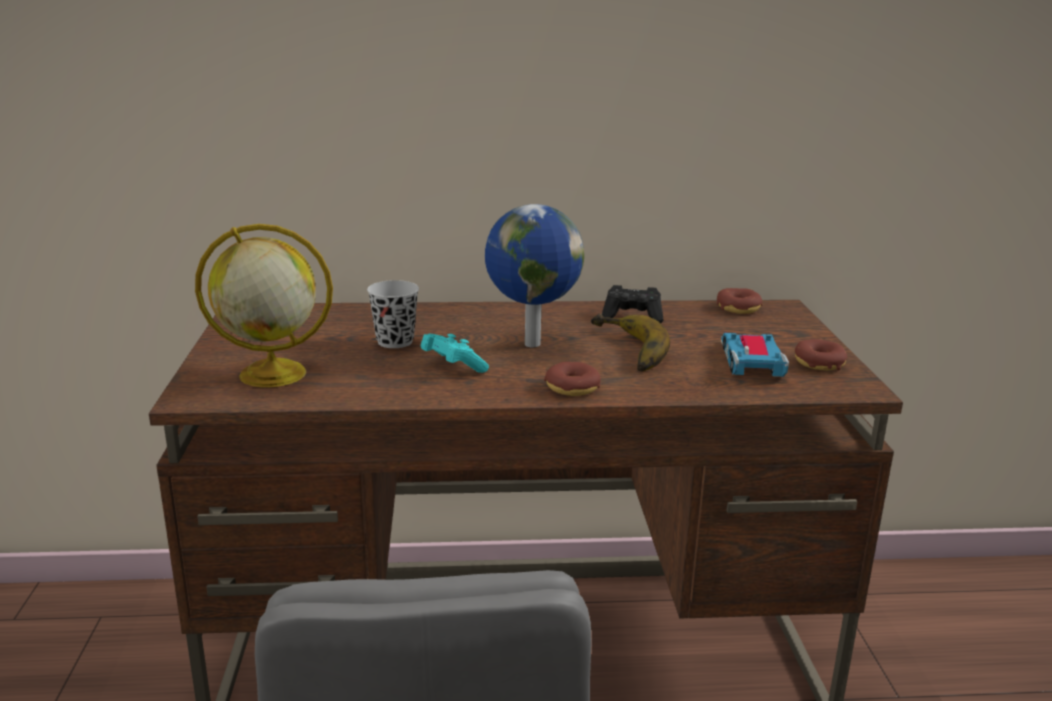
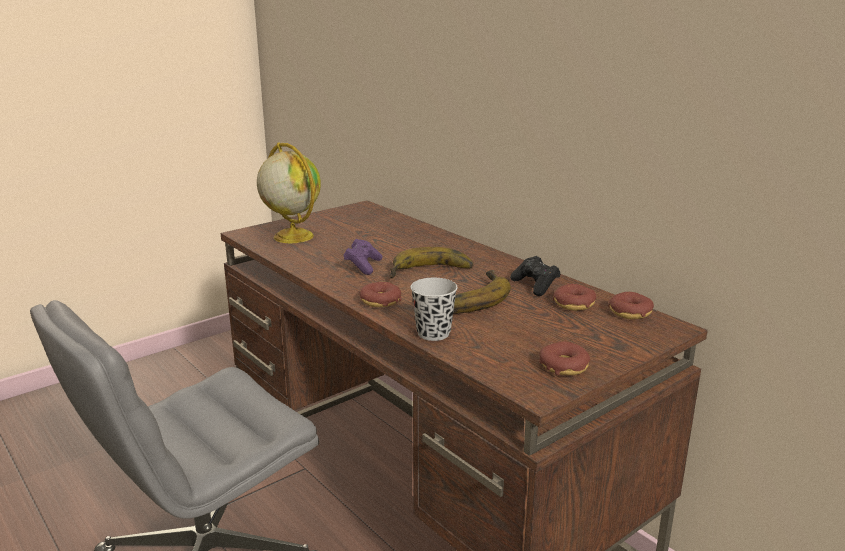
camera: 55 degrees right, 0 degrees up
black cup [367,280,419,348] -> black cup moved to [410,278,458,341]
turquoise game controller [421,334,489,373] -> purple game controller [343,239,382,275]
globe [485,204,584,347] -> banana [389,247,473,278]
toy car [721,333,789,377] -> none
none -> donut [553,284,596,311]

